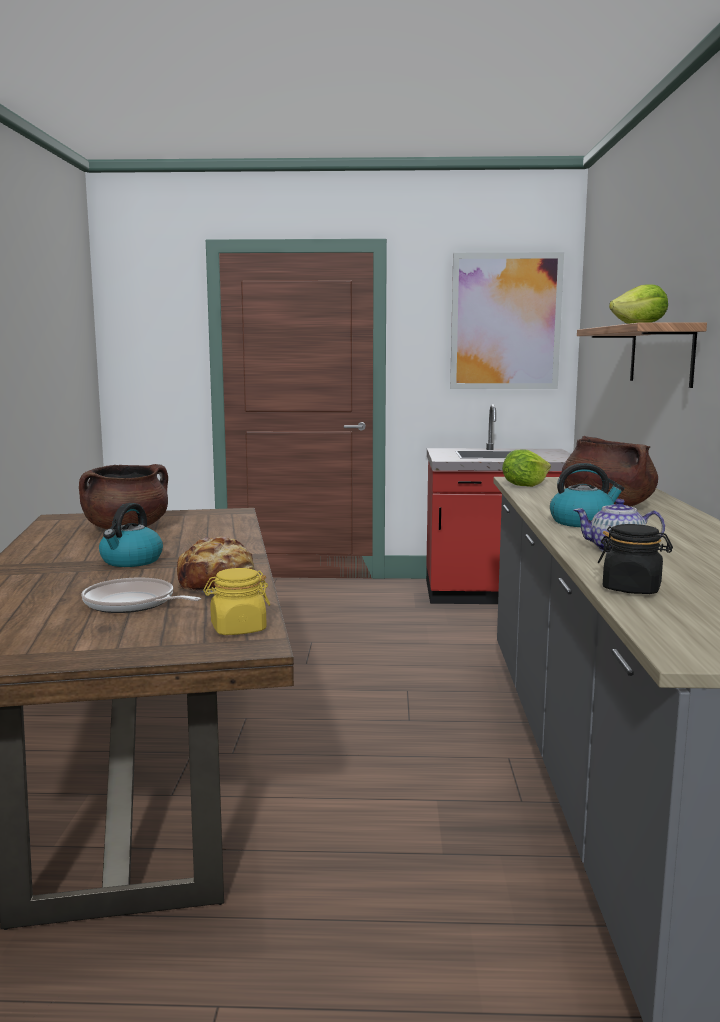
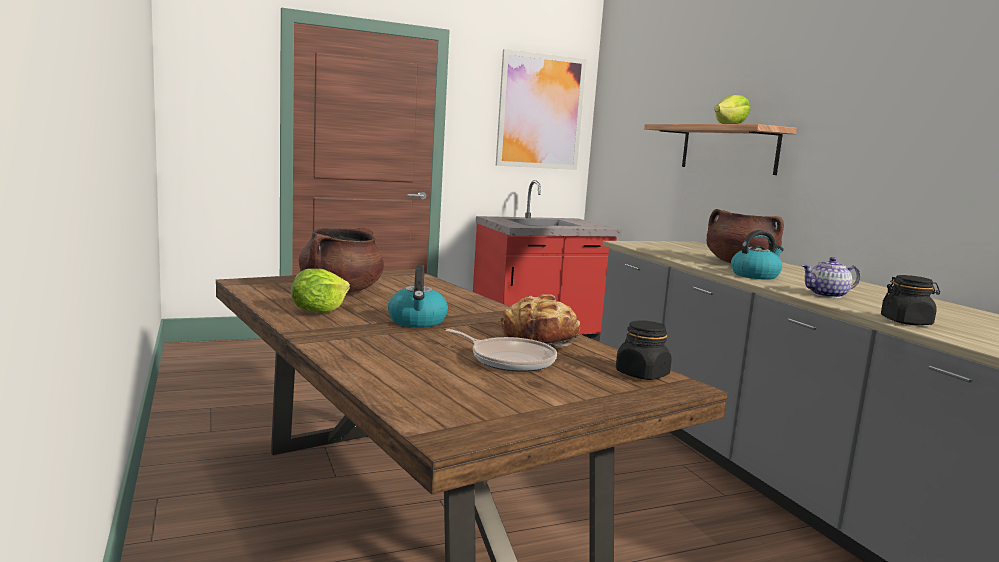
camera: 25 degrees left, 0 degrees up
frying pan [81,578,201,613] -> frying pan turned 150 degrees counterclockwise [445,329,557,372]
yellow jar [203,568,270,635] -> black jar [616,320,672,380]
lettuce [502,450,551,487] -> lettuce moved to [291,269,350,312]

